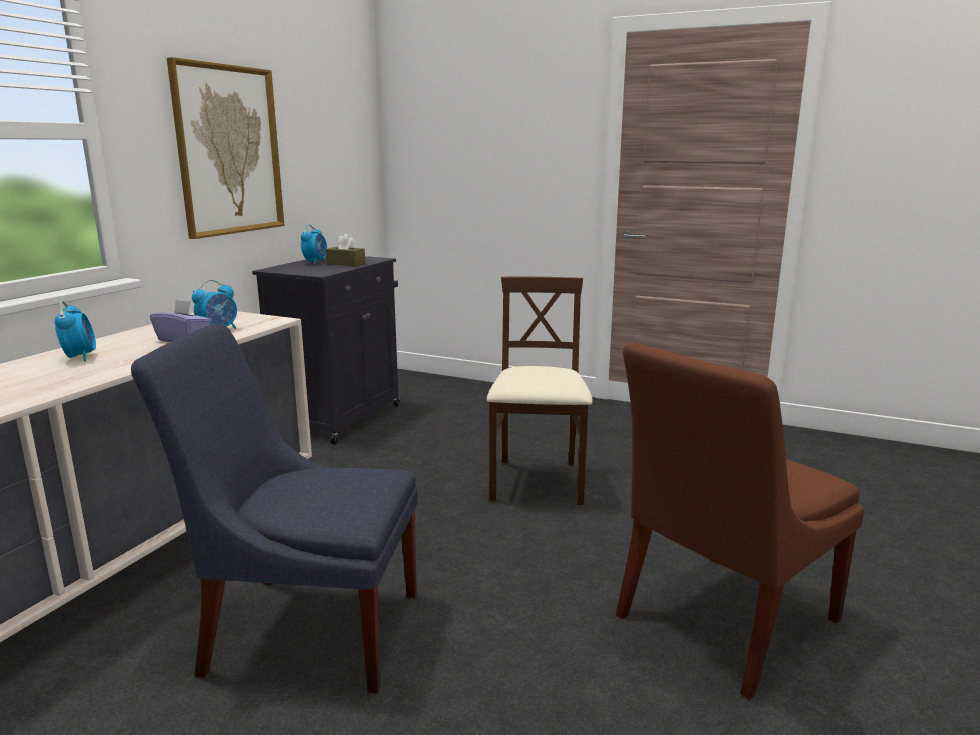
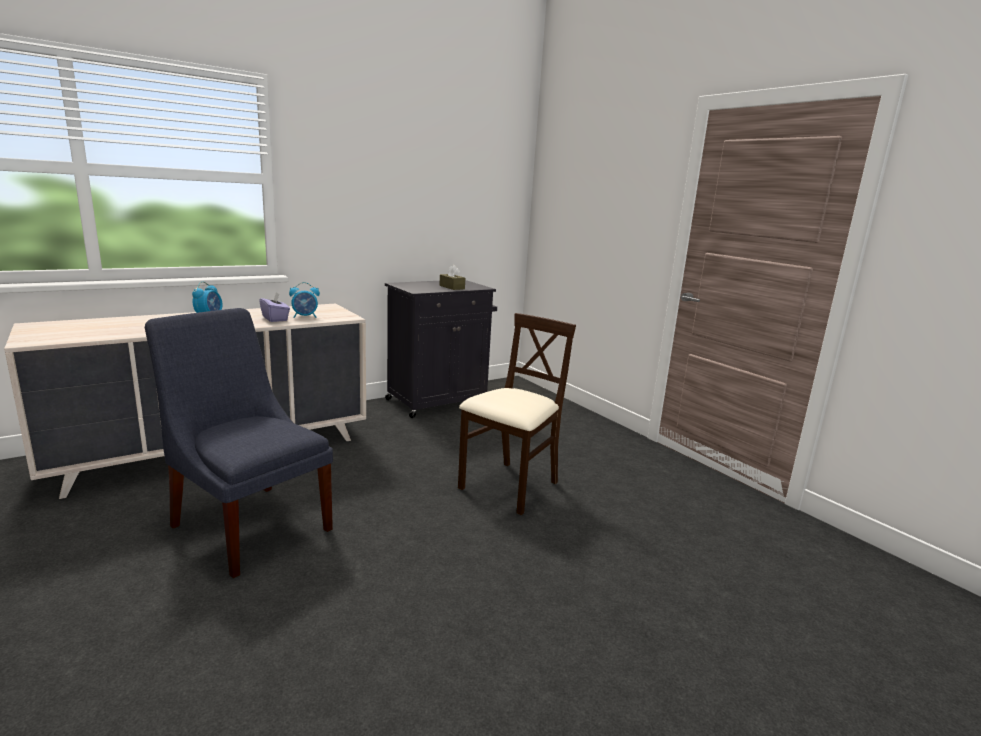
camera: 30 degrees right, 0 degrees up
picture [167,57,285,239] -> none
alarm clock [301,225,327,264] -> none
brown chair [616,343,864,700] -> none

